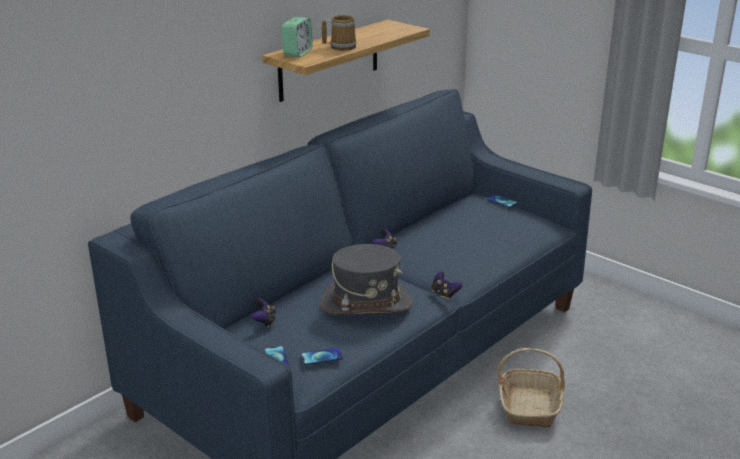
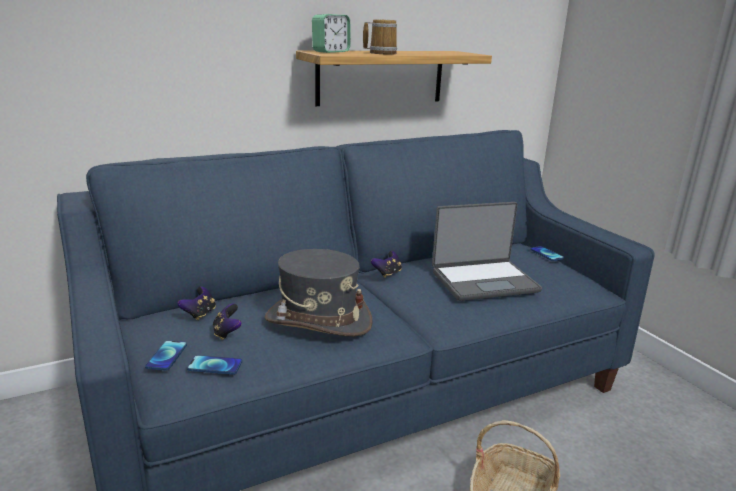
camera: 20 degrees right, 5 degrees down
game controller [431,271,463,300] -> game controller moved to [213,303,242,340]
none -> laptop [432,202,542,301]

